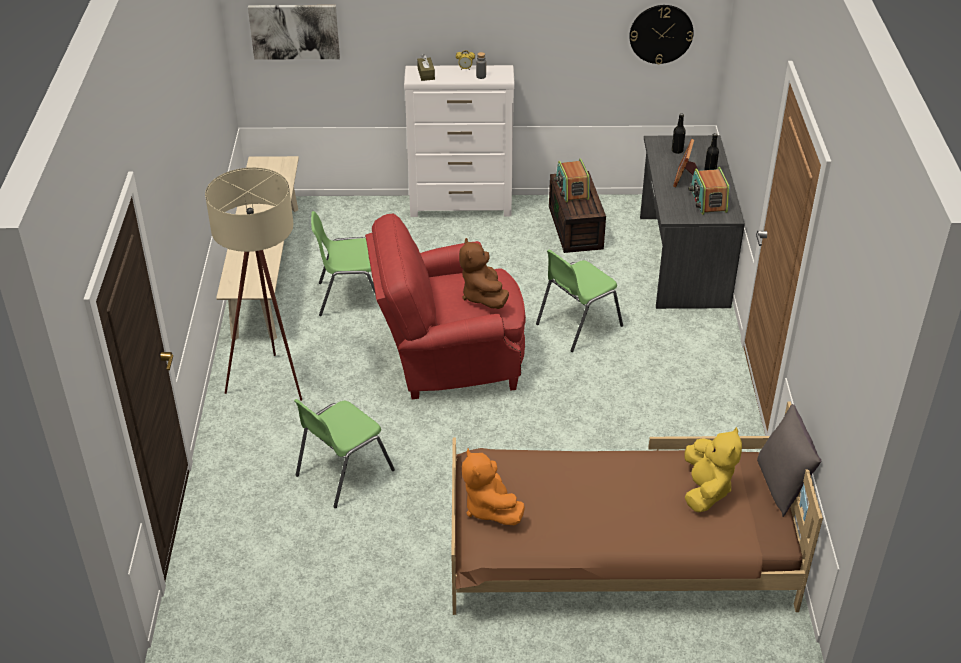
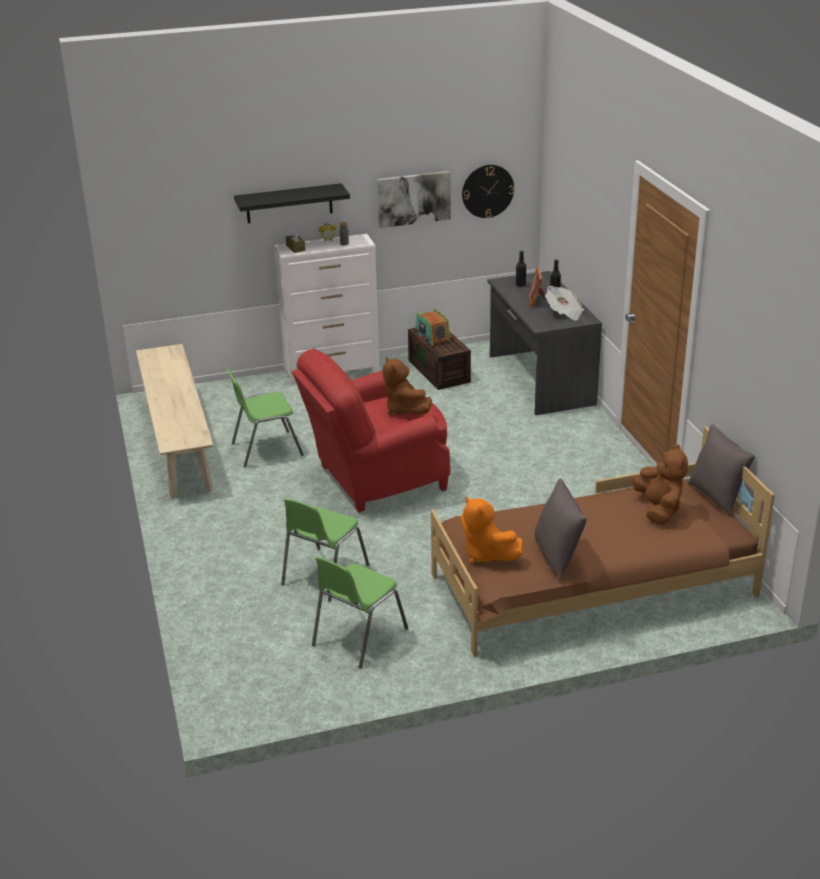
camera: 15 degrees left, 10 degrees down
beige floor lamp [205,167,302,401] -> none
picture [248,5,340,60] -> picture moved to [377,171,451,228]
green chair [536,250,623,352] -> green chair moved to [312,556,408,668]
yellow plush toy [685,427,742,513] -> brown plush toy [633,445,688,525]
radio [688,167,729,215] -> newspaper [545,286,584,321]
none -> black shelf [234,183,350,223]
none -> grey pillow [534,479,587,579]

